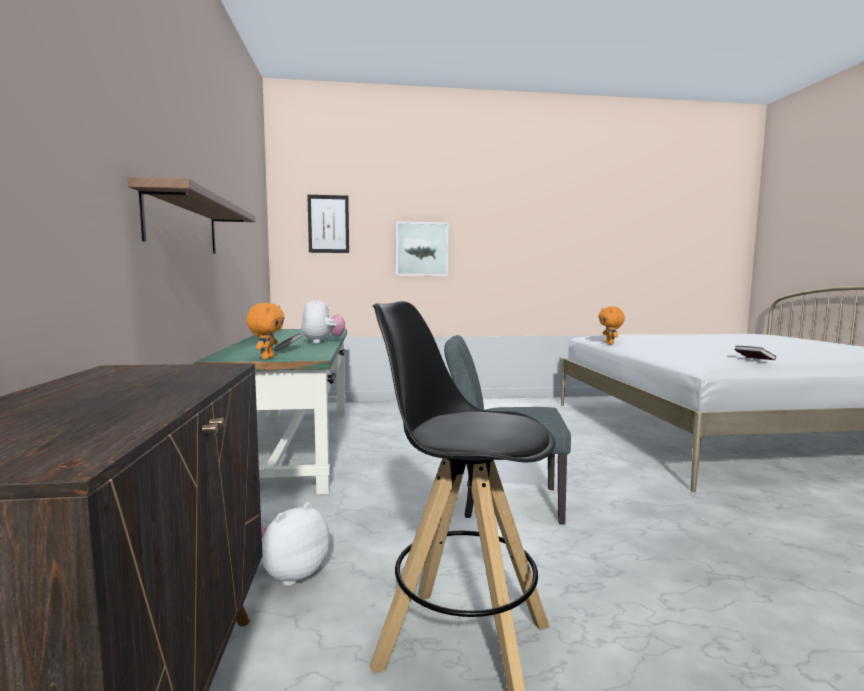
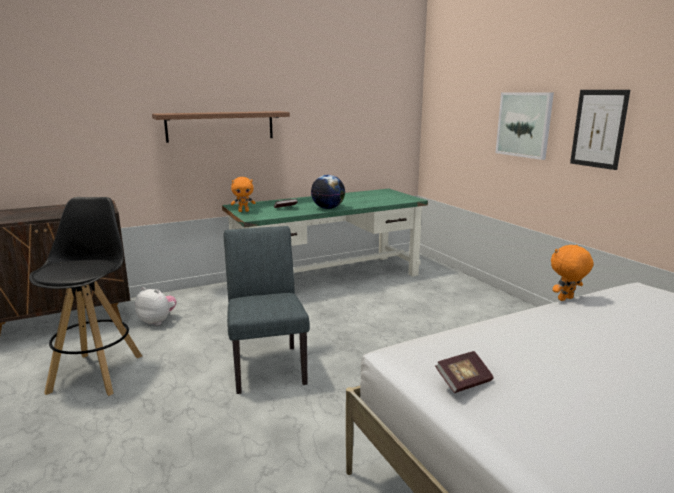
camera: 70 degrees right, 10 degrees up
plush toy [301,298,345,343] -> globe [311,175,345,209]
picture [307,195,349,253] -> picture moved to [570,90,630,170]

